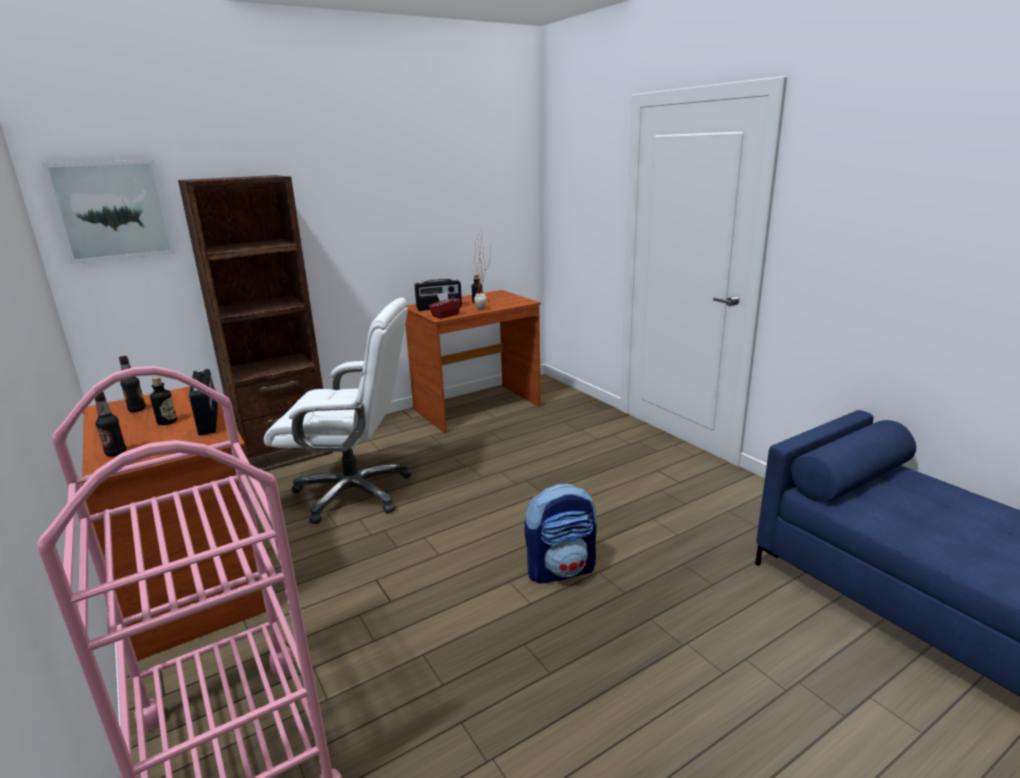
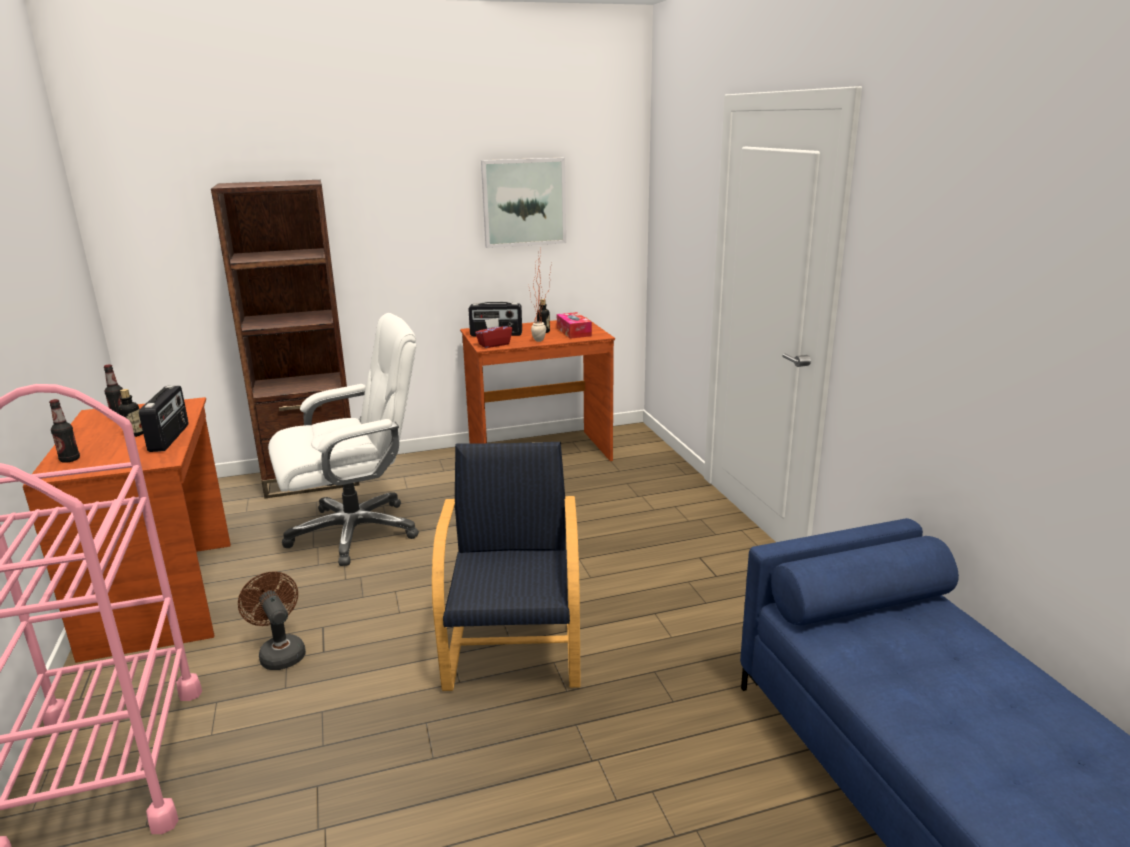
camera: 15 degrees right, 0 degrees up
picture [42,160,175,264] -> picture moved to [481,158,566,248]
white office chair [264,298,411,524] -> white office chair turned 45 degrees counterclockwise [268,313,419,566]
backpack [524,484,597,584] -> black armchair [432,442,580,691]
none -> brown fan [238,571,306,670]
none -> tissue box [557,312,592,339]

